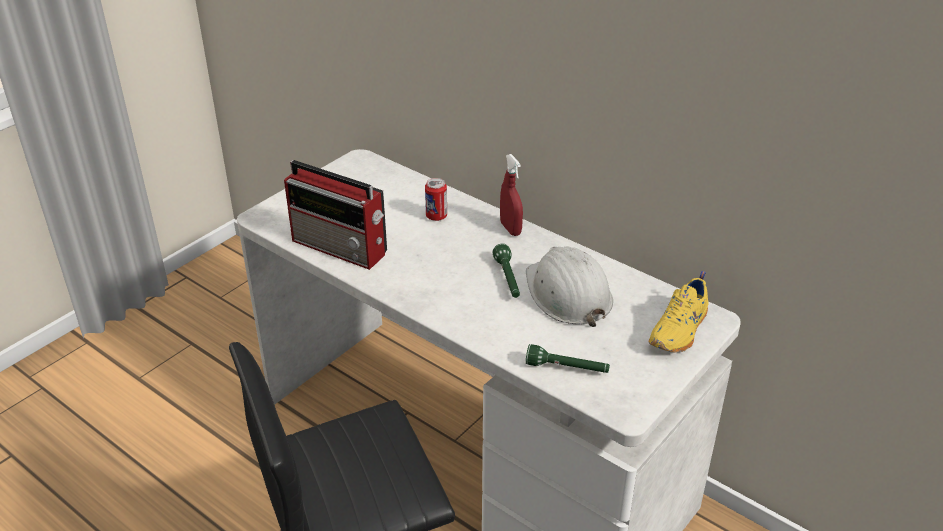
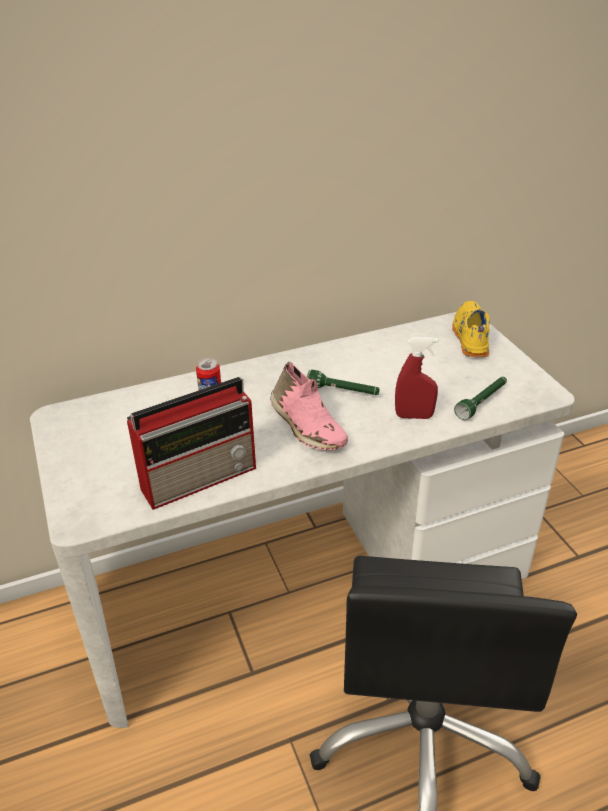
camera: 60 degrees left, 0 degrees up
red spray bottle [500,154,523,236] -> red spray bottle moved to [395,337,438,419]
white hard hat [526,247,613,327] -> none
yellow shoe [649,271,709,353] -> yellow shoe turned 150 degrees counterclockwise [452,301,490,358]
none -> pink shoe [270,361,348,450]

